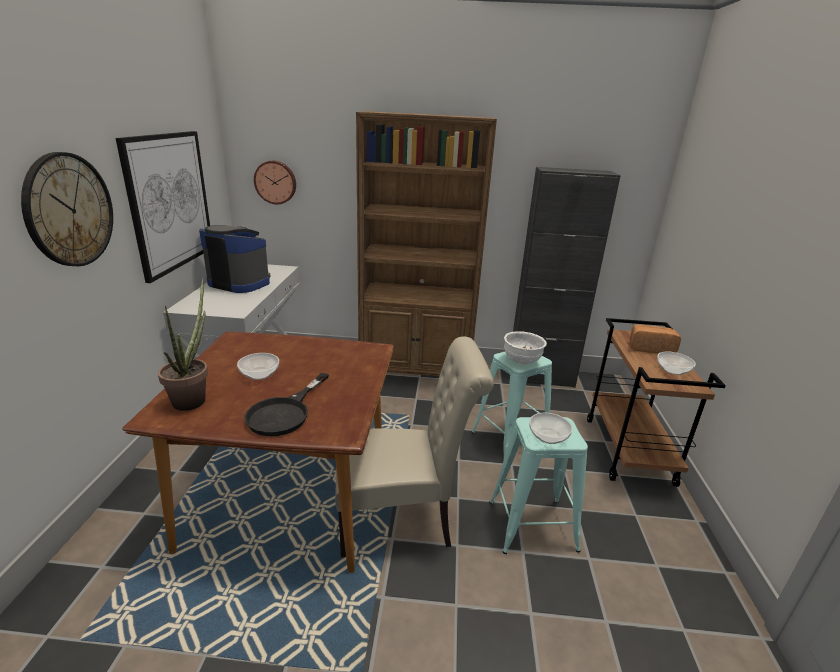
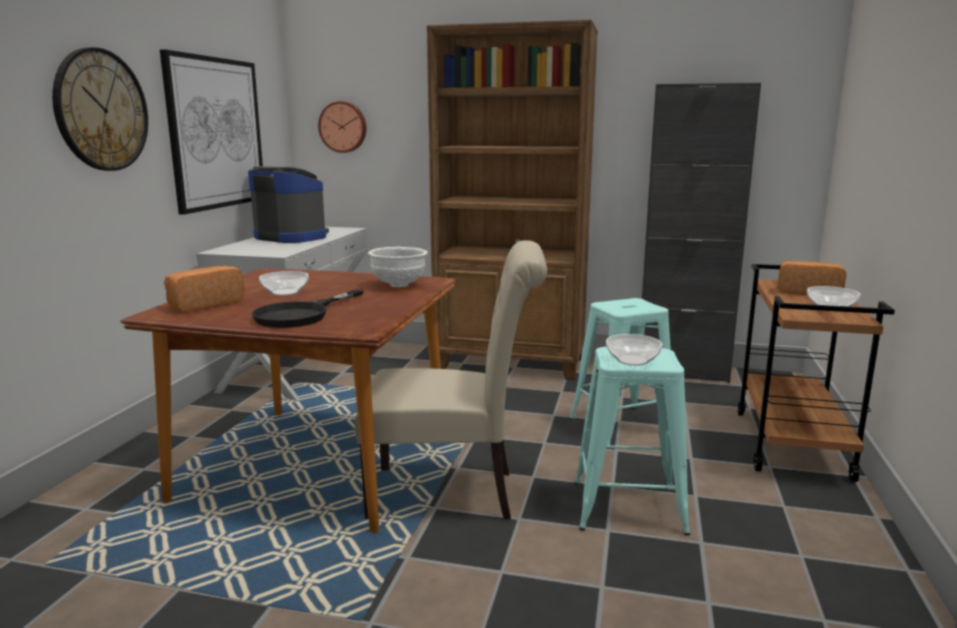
camera: 10 degrees right, 10 degrees down
potted plant [158,278,208,411] -> bread [164,266,245,312]
white bowl [504,331,547,365] -> white bowl moved to [368,247,428,287]

